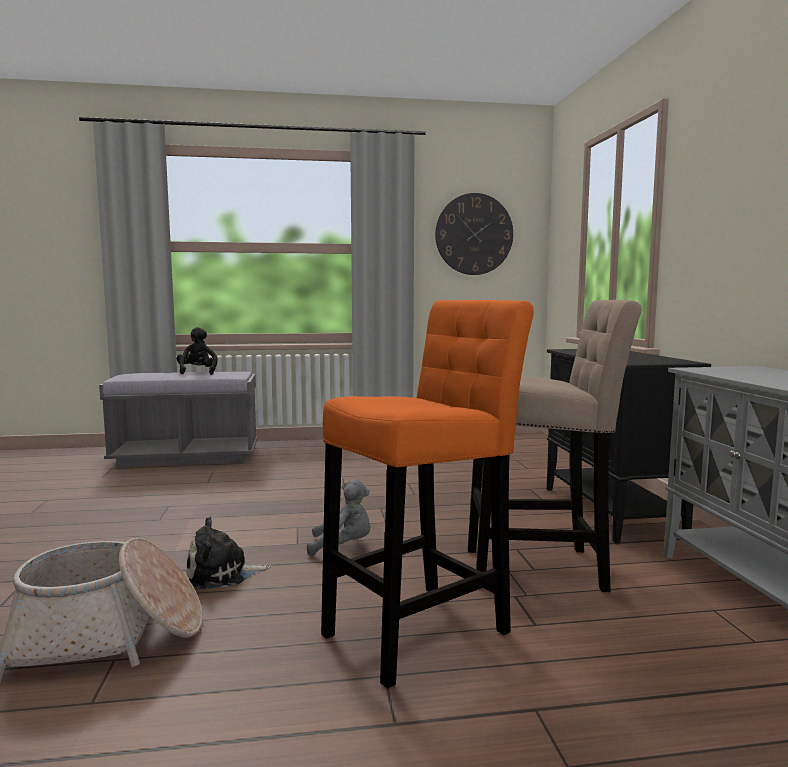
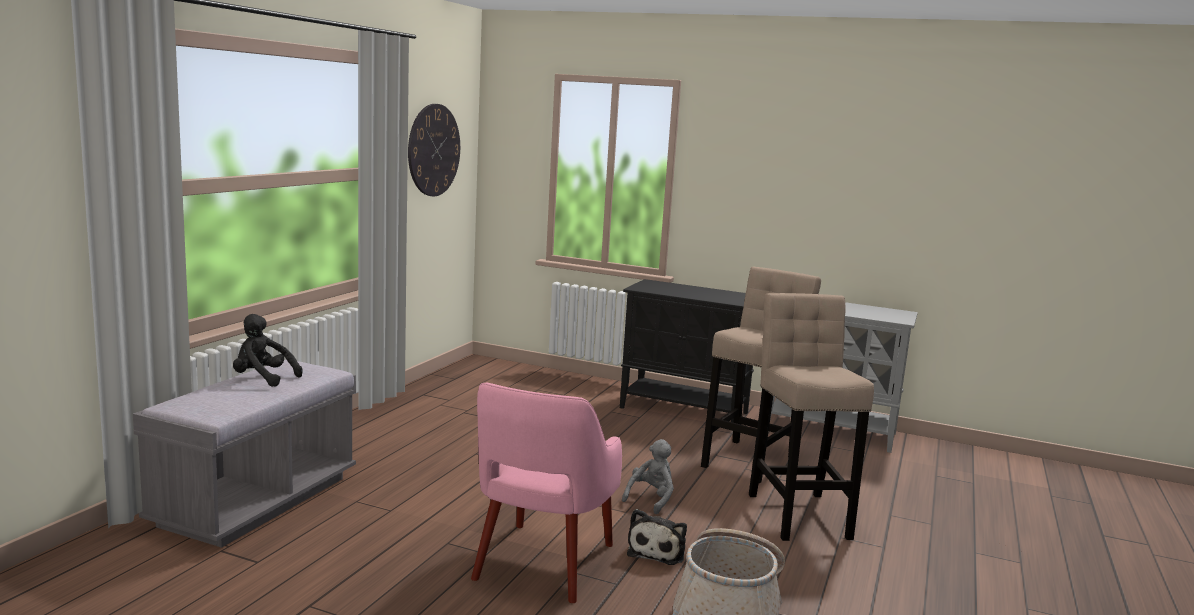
camera: 60 degrees left, 5 degrees up
orange stool [321,300,534,688] -> beige stool [749,293,874,541]
none -> pink armchair [471,382,622,603]

